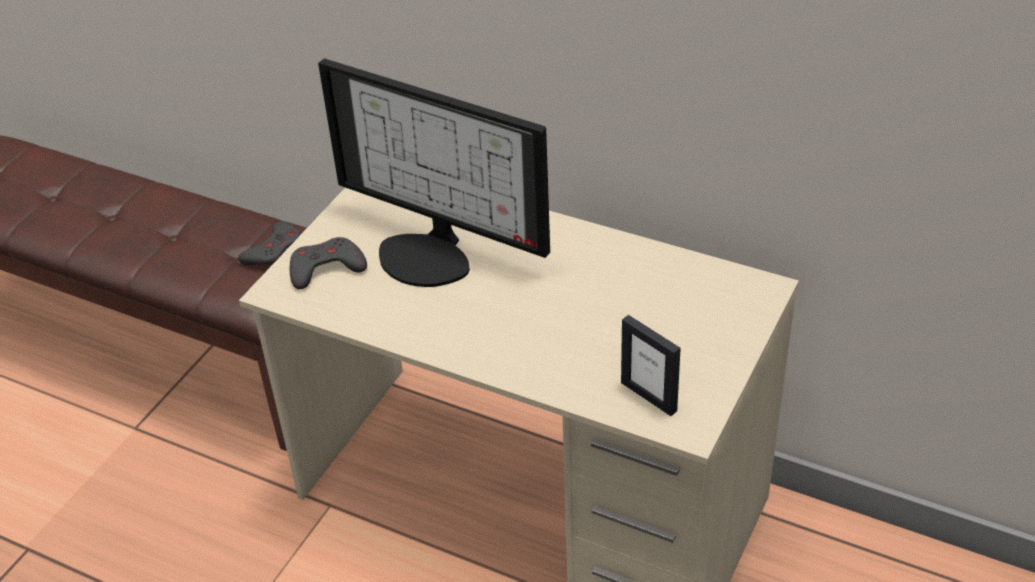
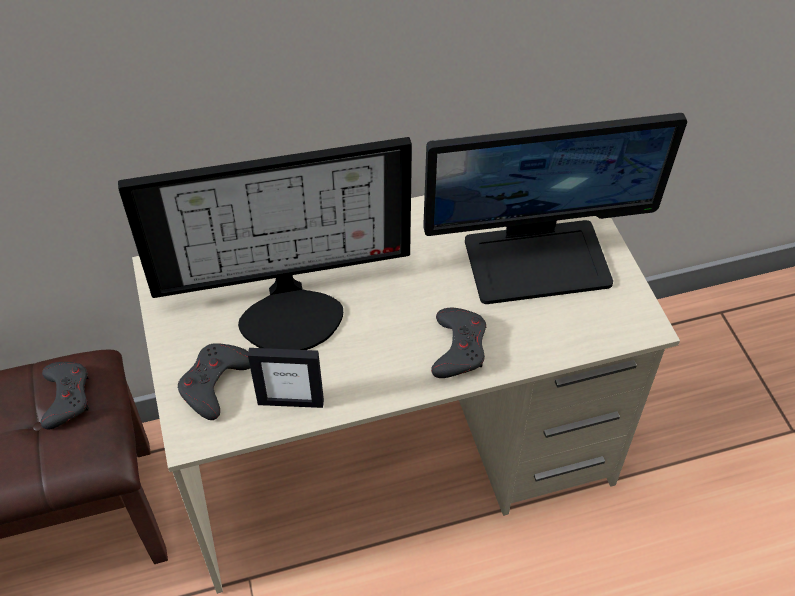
camera: 45 degrees left, 10 degrees up
picture frame [621,315,681,416] -> picture frame moved to [248,348,324,408]
none -> monitor [423,113,687,304]
none -> grey game controller [431,308,486,378]

